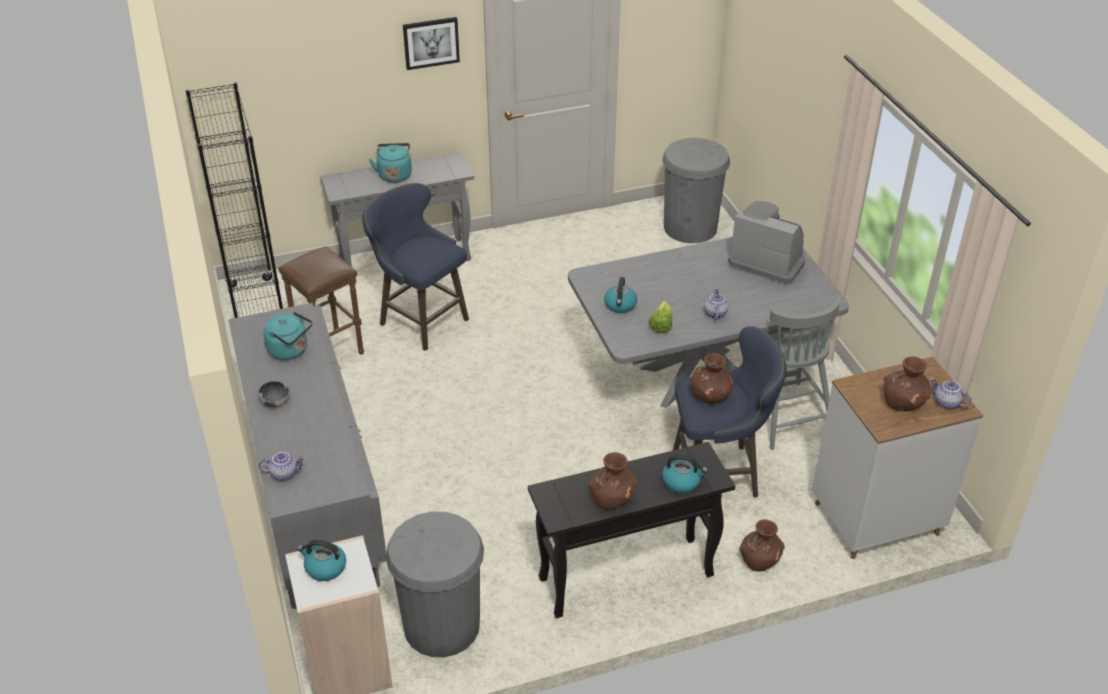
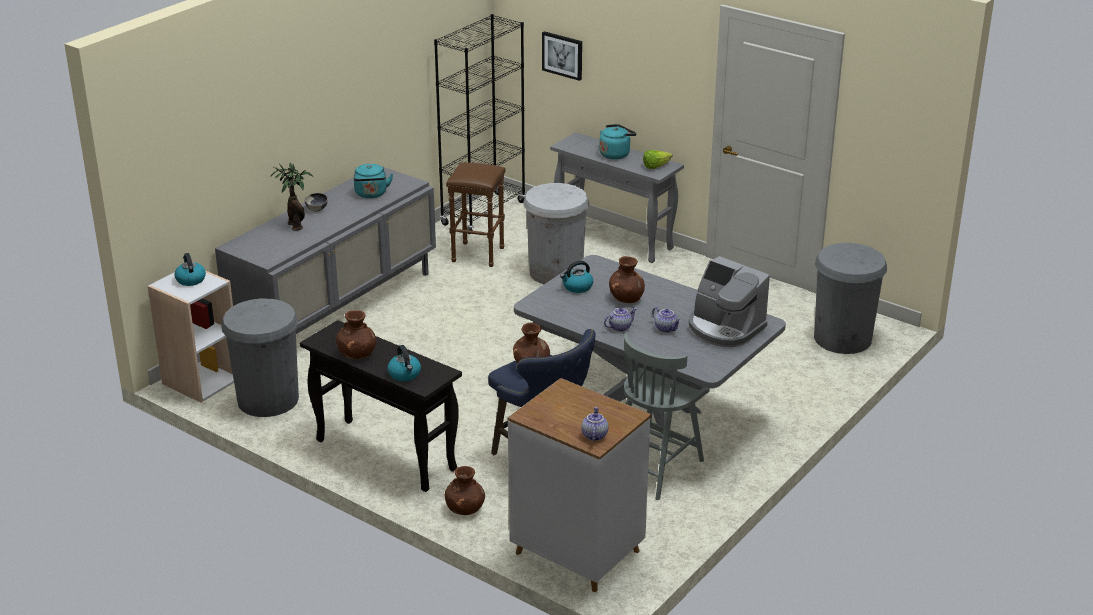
camera: 55 degrees right, 10 degrees down
teapot [259,452,306,481] -> teapot moved to [652,307,681,333]
blue stool [362,183,469,351] -> white trash can [523,183,589,284]
picture [403,17,460,70] -> picture moved to [542,31,582,81]
lettuce [649,301,672,333] -> lettuce moved to [643,150,673,169]
coffee machine [728,201,805,285] -> coffee machine turned 135 degrees clockwise [689,256,770,347]
brown vase [884,356,931,412] -> brown vase moved to [609,256,645,303]
none -> potted plant [270,162,314,231]

